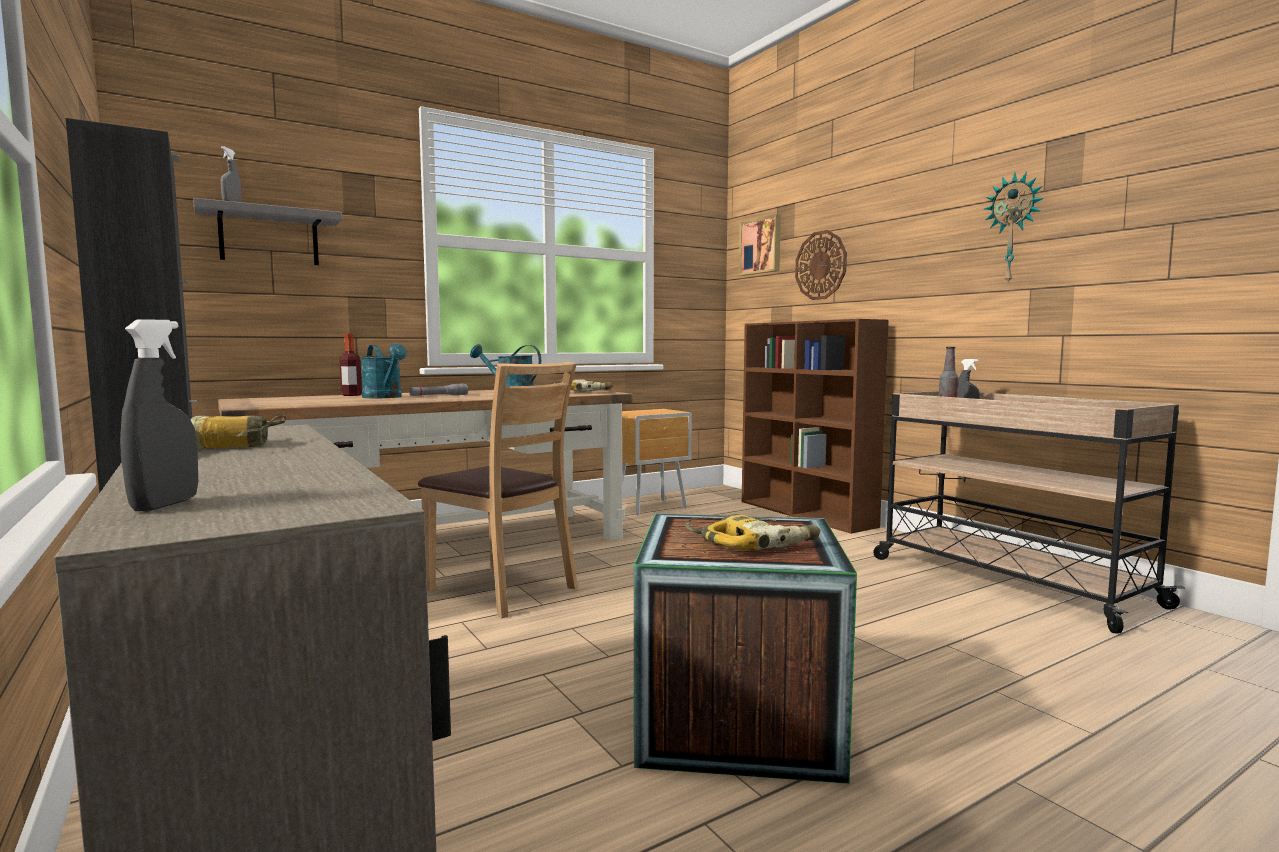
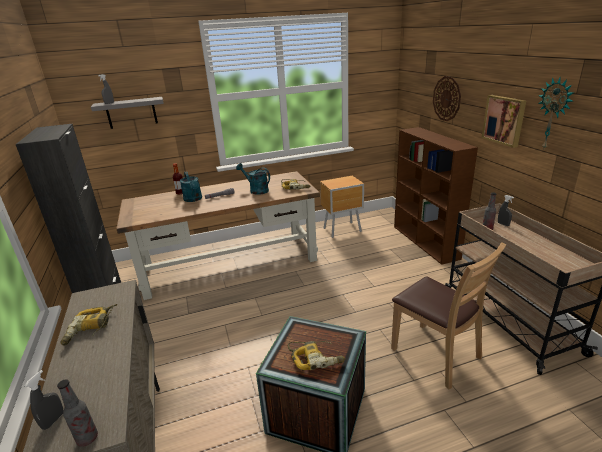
camera: 15 degrees right, 20 degrees up
brown chair [418,362,578,618] -> brown chair moved to [391,242,506,389]
picture [739,214,781,276] -> picture moved to [482,95,526,148]
none -> bottle [57,379,98,447]

